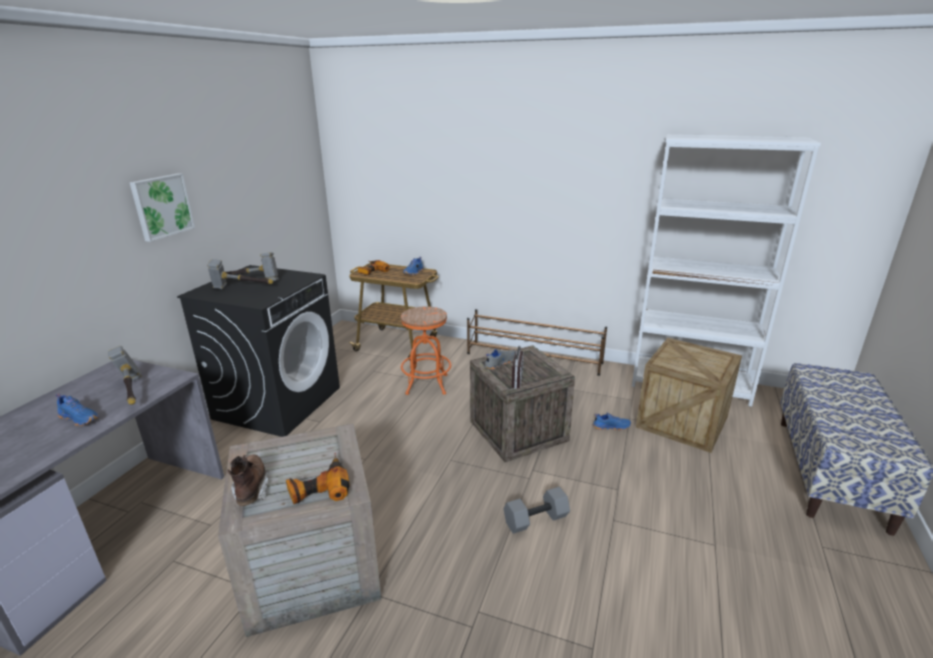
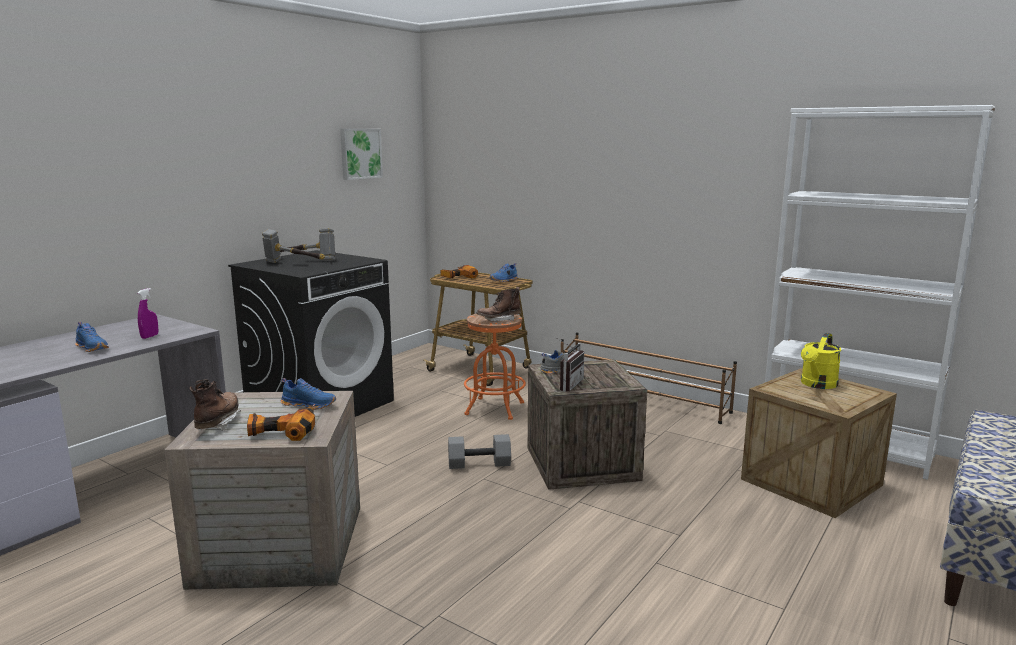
camera: 15 degrees right, 10 degrees down
hammer [108,346,141,405] -> purple spray bottle [138,288,159,339]
picture [130,173,195,242] -> picture moved to [340,129,383,180]
grey dumbbell [504,487,570,534] -> grey dumbbell moved to [448,434,511,469]
blue shoe [593,413,631,431] -> blue shoe moved to [281,378,336,410]
none -> brown boot [476,287,521,322]
none -> yellow watering can [801,333,841,389]

